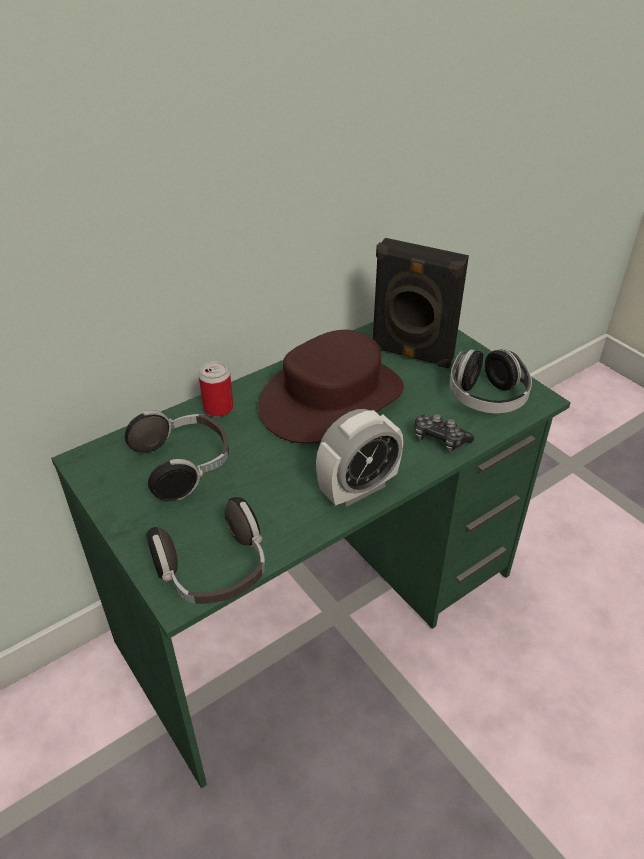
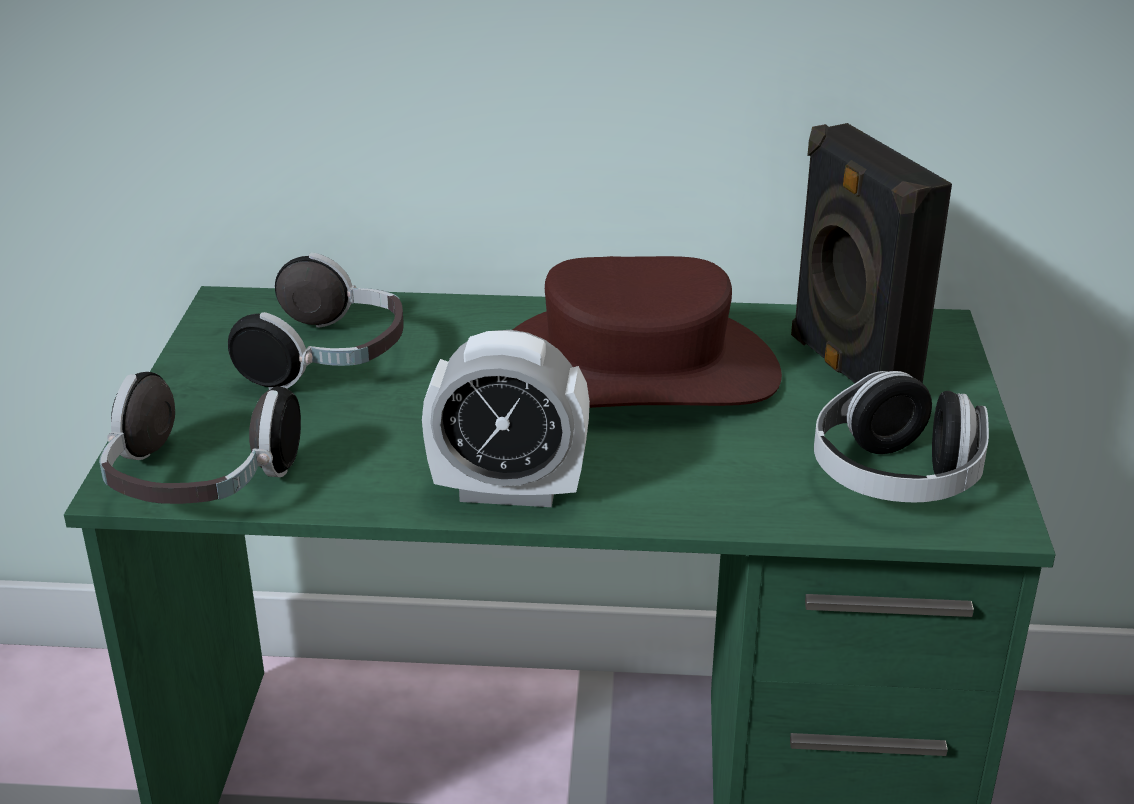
camera: 40 degrees right, 10 degrees down
can [199,361,233,417] -> none
game controller [414,413,474,452] -> none

